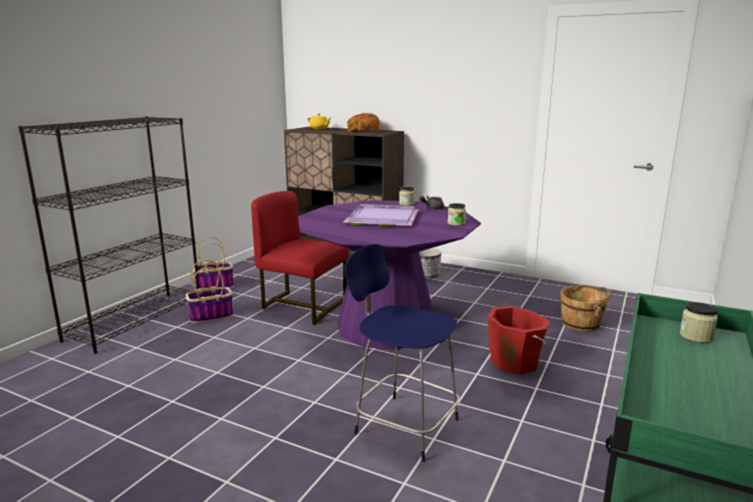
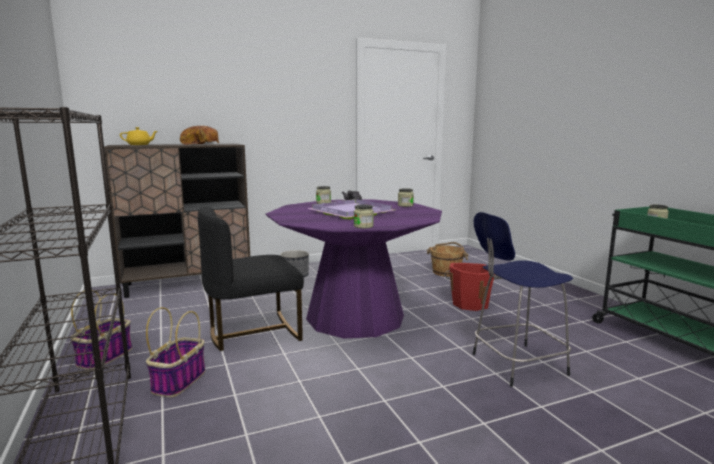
camera: 50 degrees left, 5 degrees down
red chair [251,191,349,325] -> black chair [198,207,304,351]
none -> jar [354,204,374,228]

